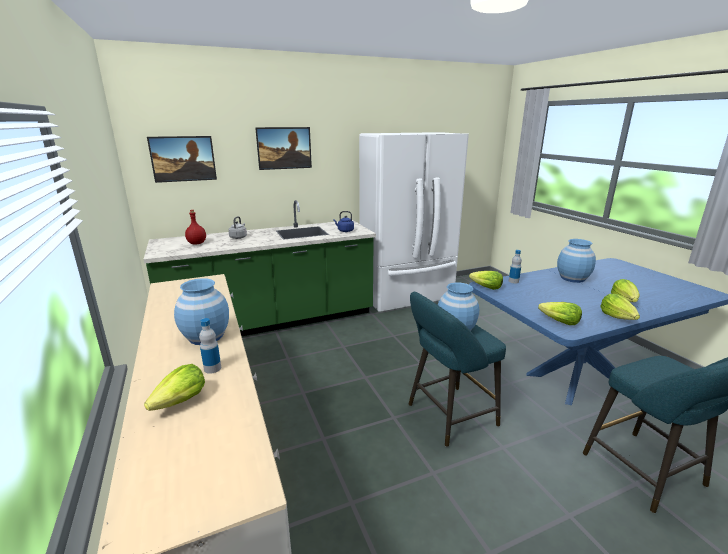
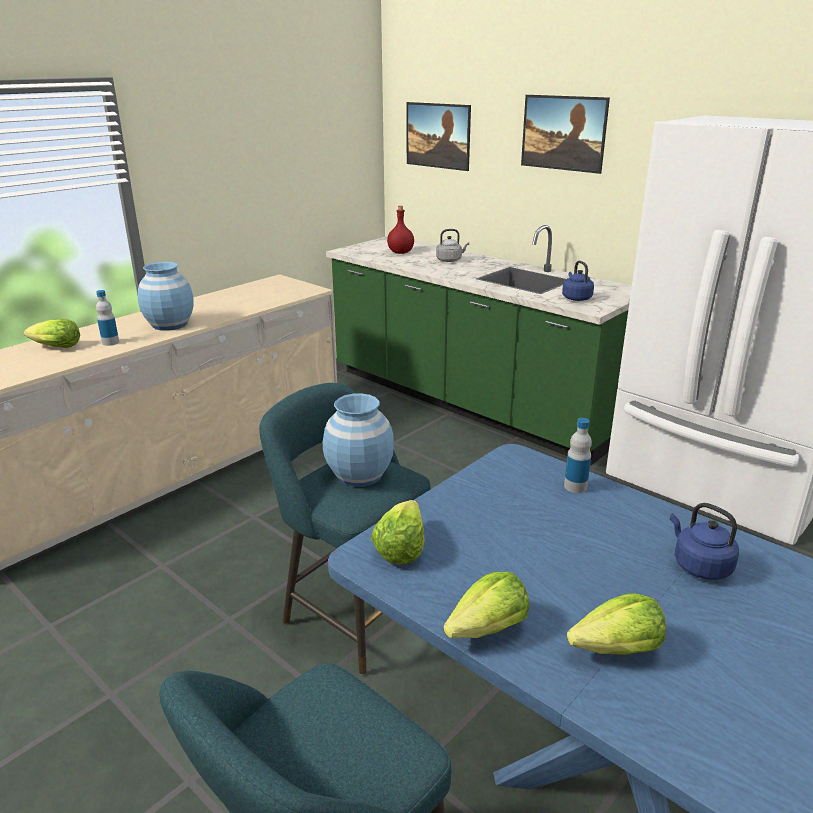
camera: 65 degrees right, 5 degrees up
lettuce [469,271,503,290] -> none
blue vase [557,239,596,283] -> blue kettle [670,503,739,580]

